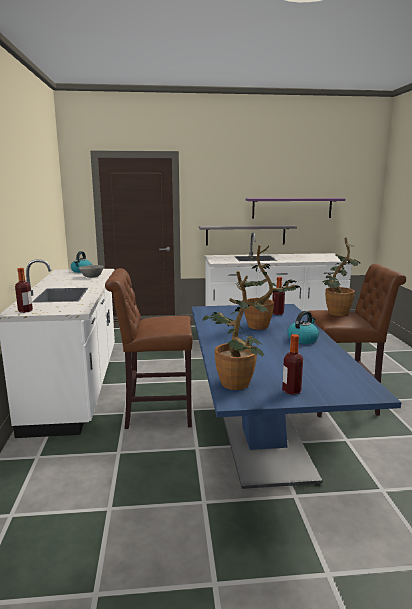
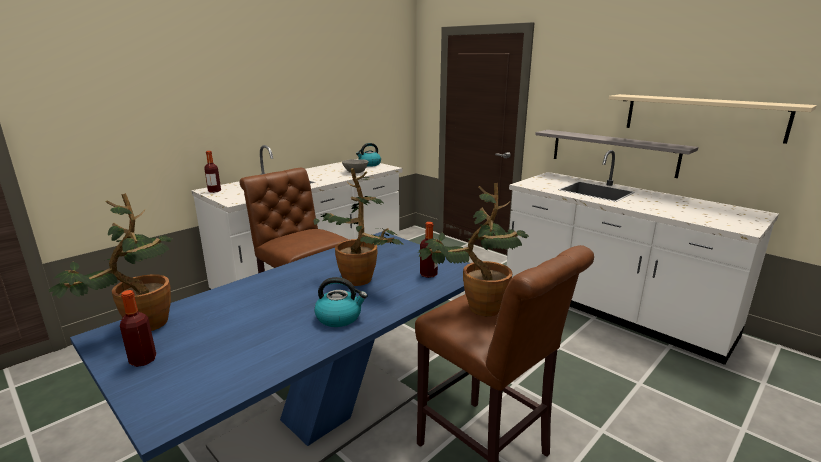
camera: 50 degrees right, 5 degrees up
purple shelf [246,198,345,219] -> beige shelf [609,94,817,144]

